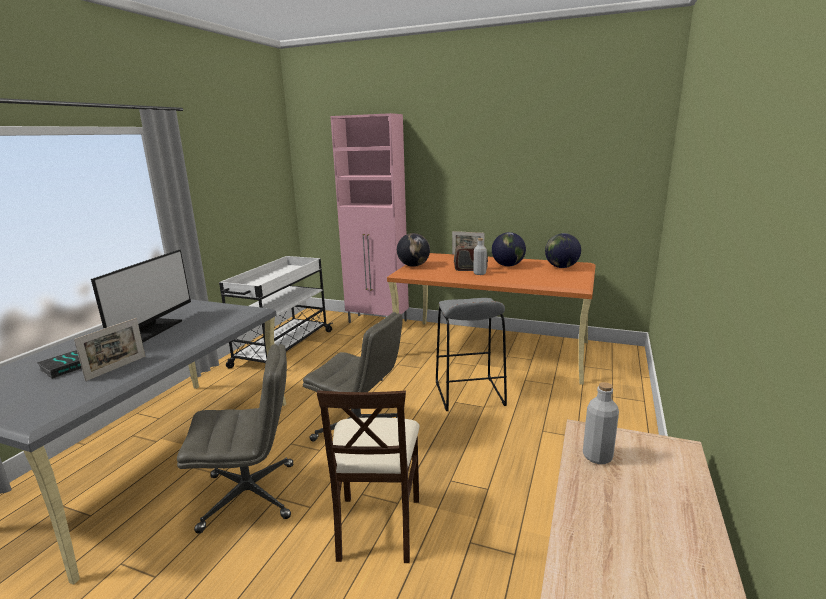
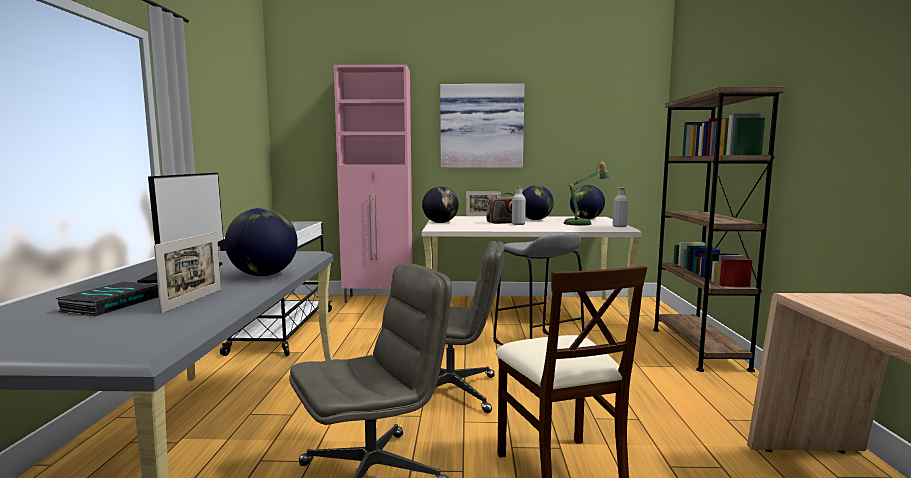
camera: 20 degrees left, 10 degrees down
orange desk [387,253,596,385] -> beige desk [422,216,642,316]
grey bottle [583,382,619,464] -> grey bottle moved to [613,188,628,227]
none -> globe [225,208,298,276]
none -> picture [440,84,524,168]
none -> table lamp [564,162,611,226]
none -> brown bookcase [653,87,784,372]

